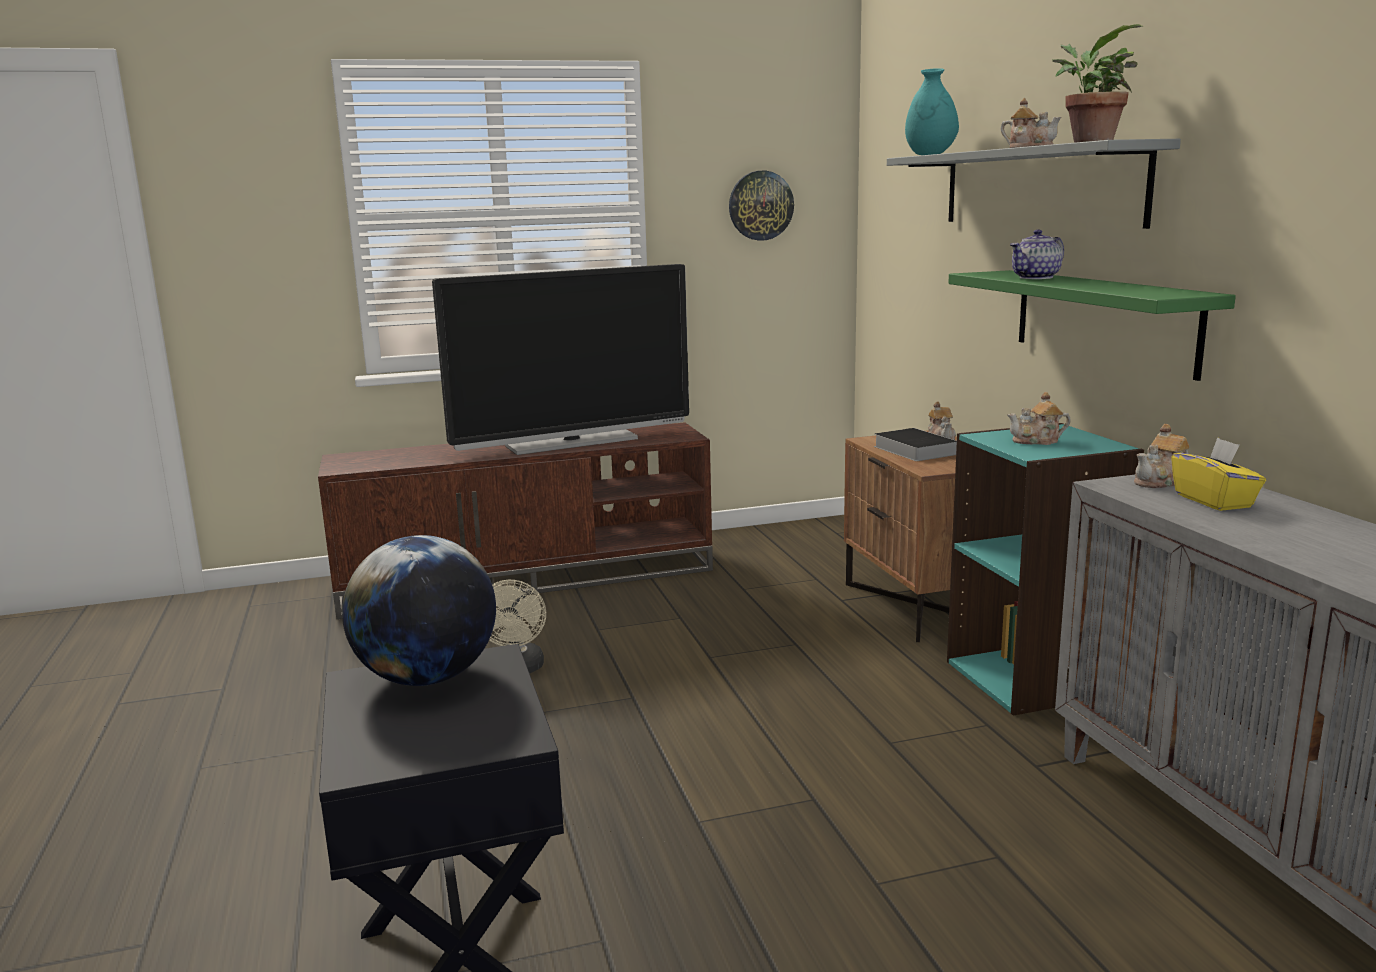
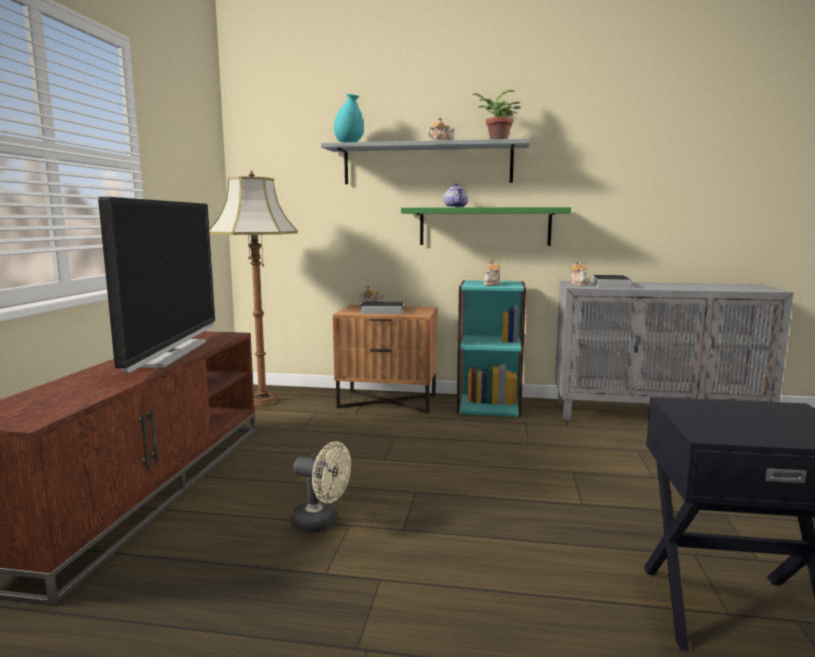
camera: 65 degrees left, 5 degrees down
globe [342,535,496,686] -> none
wall clock [729,171,794,241] -> none
yellow tissue box [1171,438,1266,511] -> book [593,275,632,288]
none -> floor lamp [209,170,298,406]

